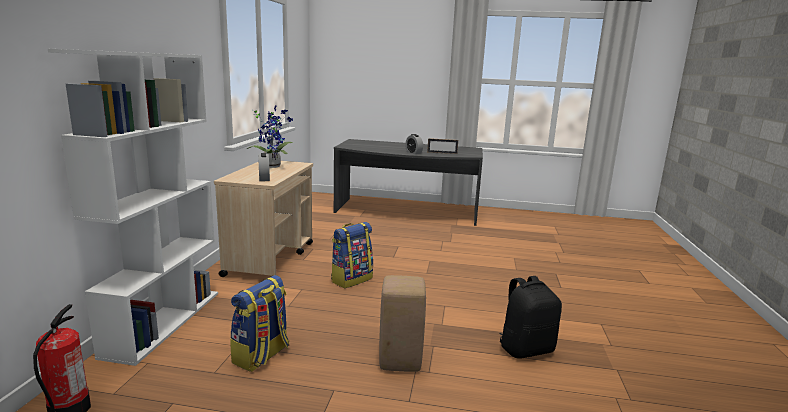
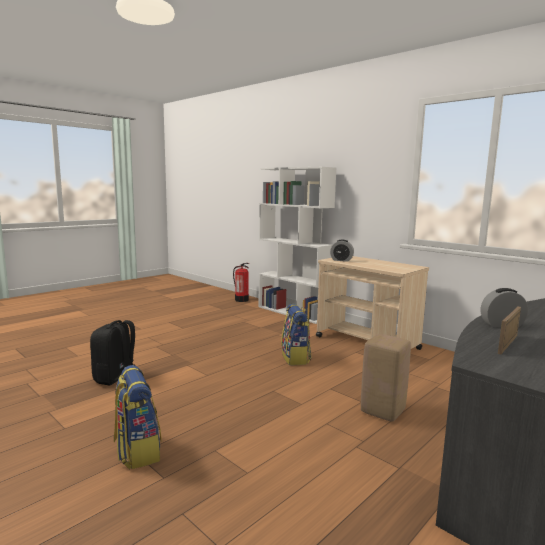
camera: 125 degrees right, 5 degrees down
backpack [230,275,289,372] -> backpack moved to [114,365,162,469]
potted plant [247,105,293,168] -> none
beige stool [379,275,426,372] -> beige stool moved to [361,334,411,422]

